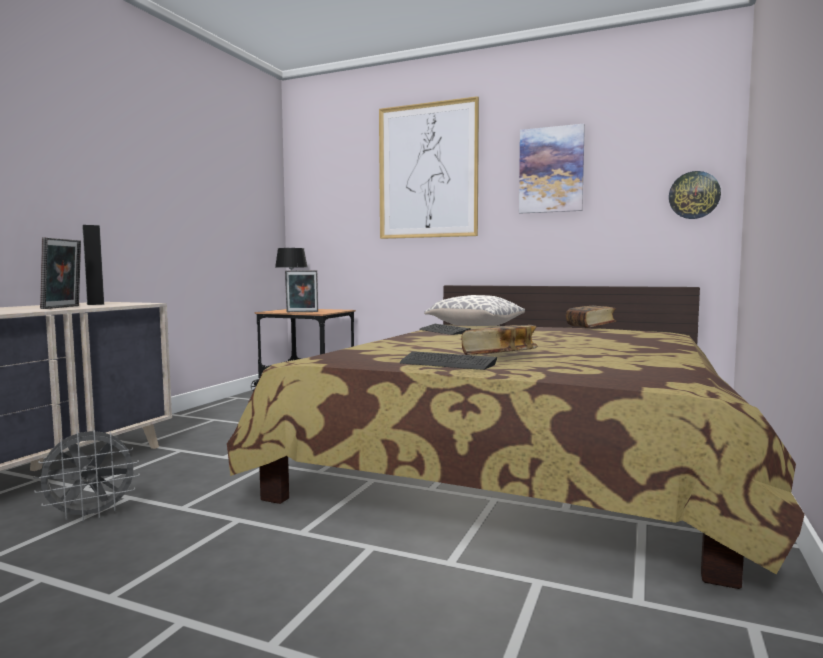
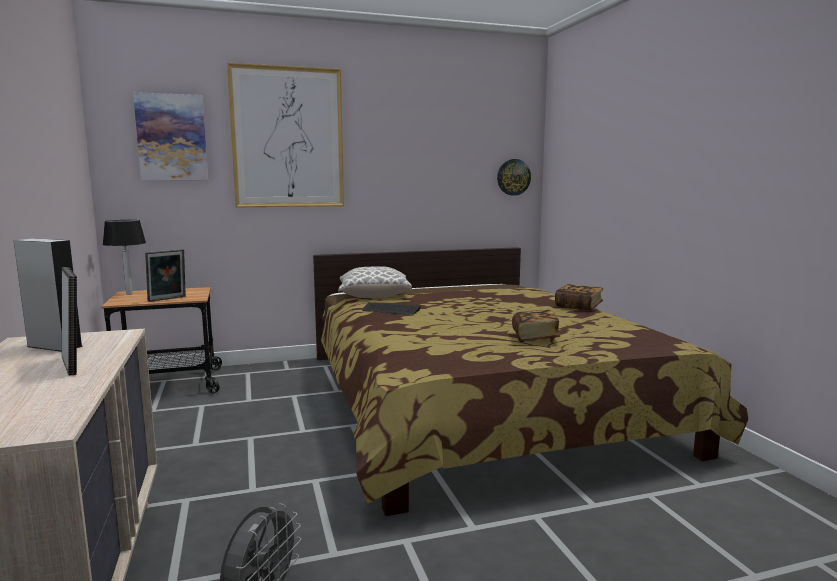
camera: 40 degrees left, 5 degrees up
keyboard [400,351,497,370] -> none
picture [519,124,585,214] -> picture moved to [133,92,208,180]
book [566,305,616,328] -> book moved to [555,284,603,310]

